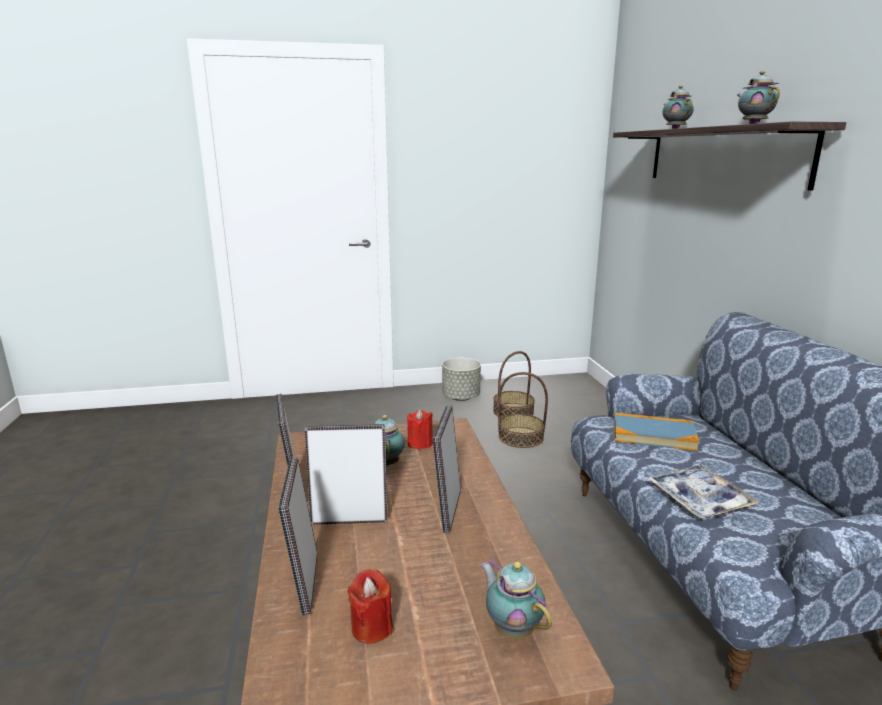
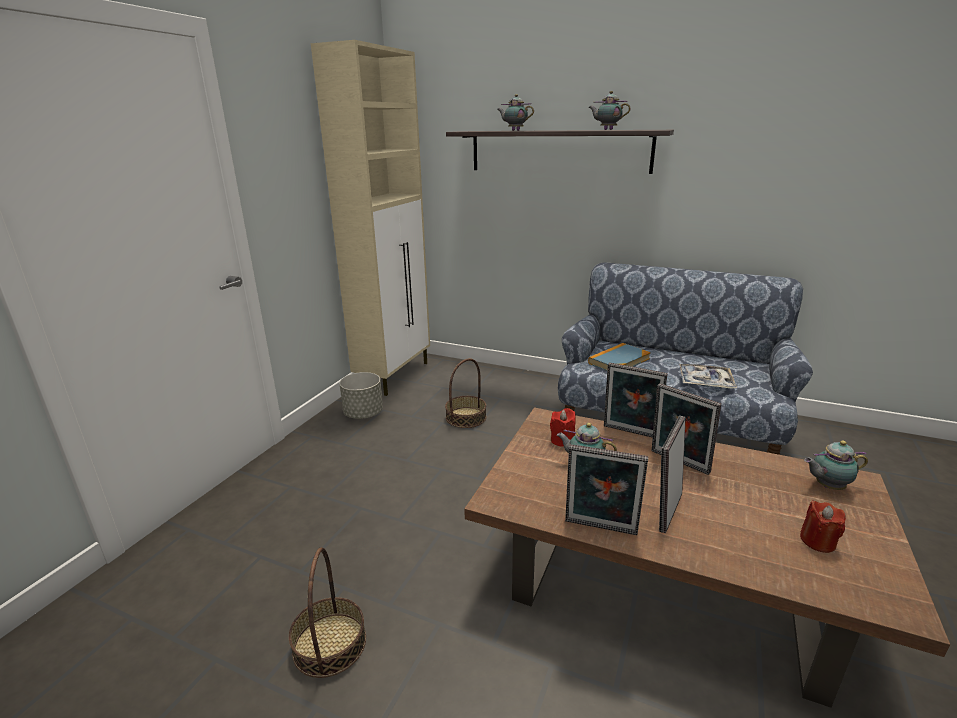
camera: 55 degrees left, 5 degrees up
picture frame [278,457,318,615] -> picture frame moved to [604,363,668,438]
basket [493,351,535,418] -> basket moved to [289,547,366,678]
none -> beige cabinet [311,40,430,396]

